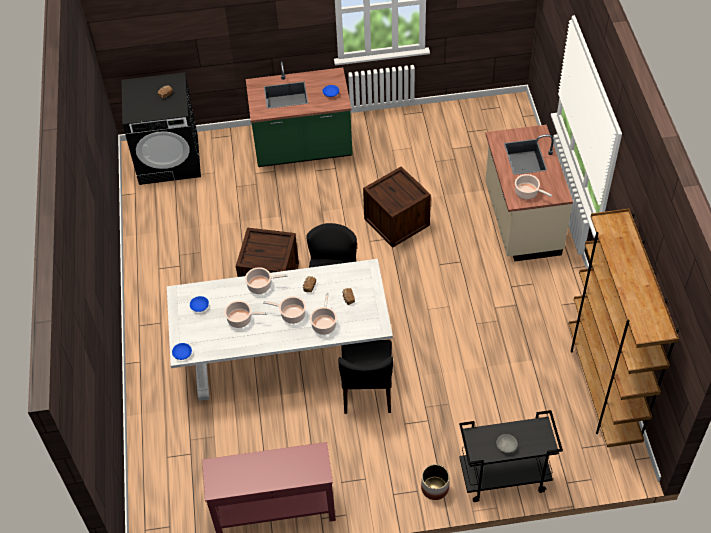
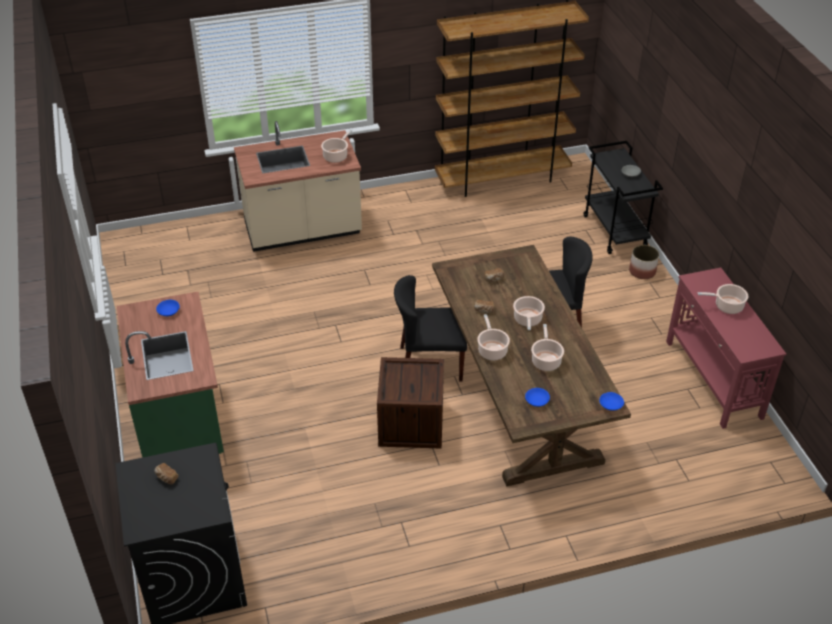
camera: 100 degrees left, 10 degrees down
white dining table [167,259,393,401] -> brown dining table [432,245,631,487]
cooking pot [310,293,337,335] -> cooking pot moved to [698,284,748,314]
crate [363,166,431,248] -> none

